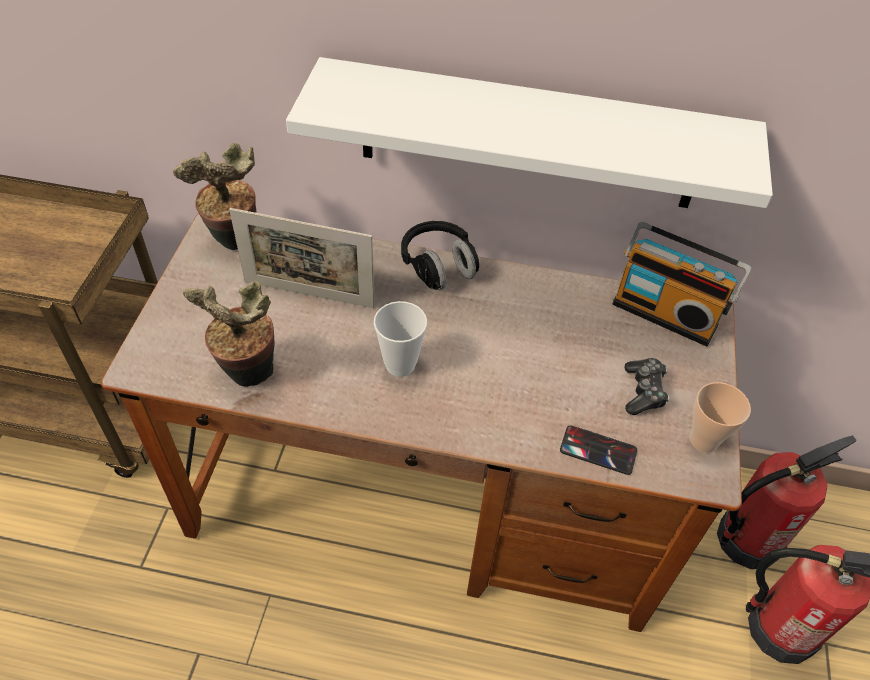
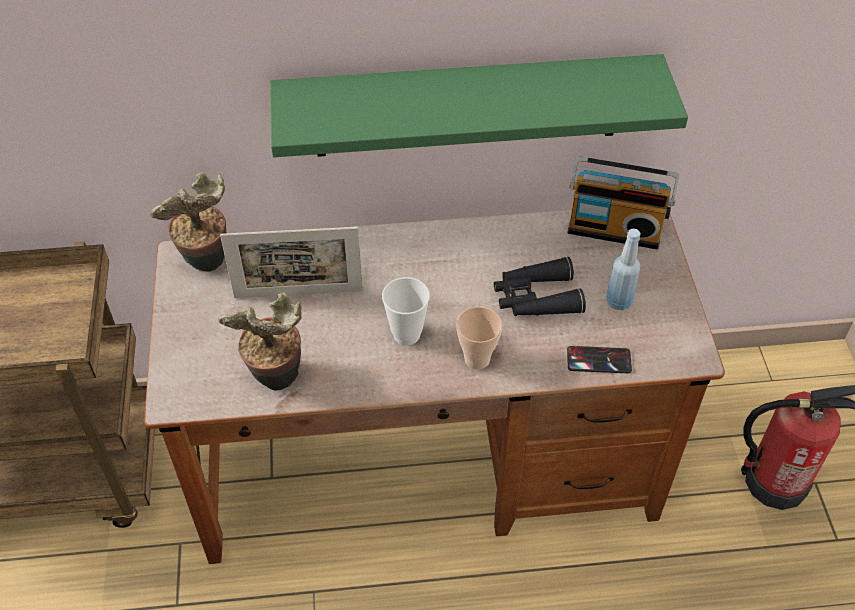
camera: 15 degrees left, 0 degrees up
white shelf [286,57,773,208] -> green shelf [270,54,688,157]
black headphones [401,221,479,290] -> none
game controller [624,358,670,415] -> blue bottle [606,229,640,310]
cup [689,382,751,453] -> cup moved to [456,307,502,369]
fire extinguisher [717,435,857,569] -> none
none -> black binoculars [494,257,586,316]

